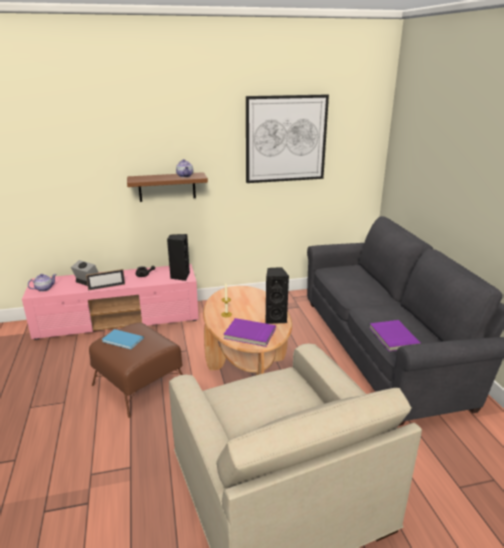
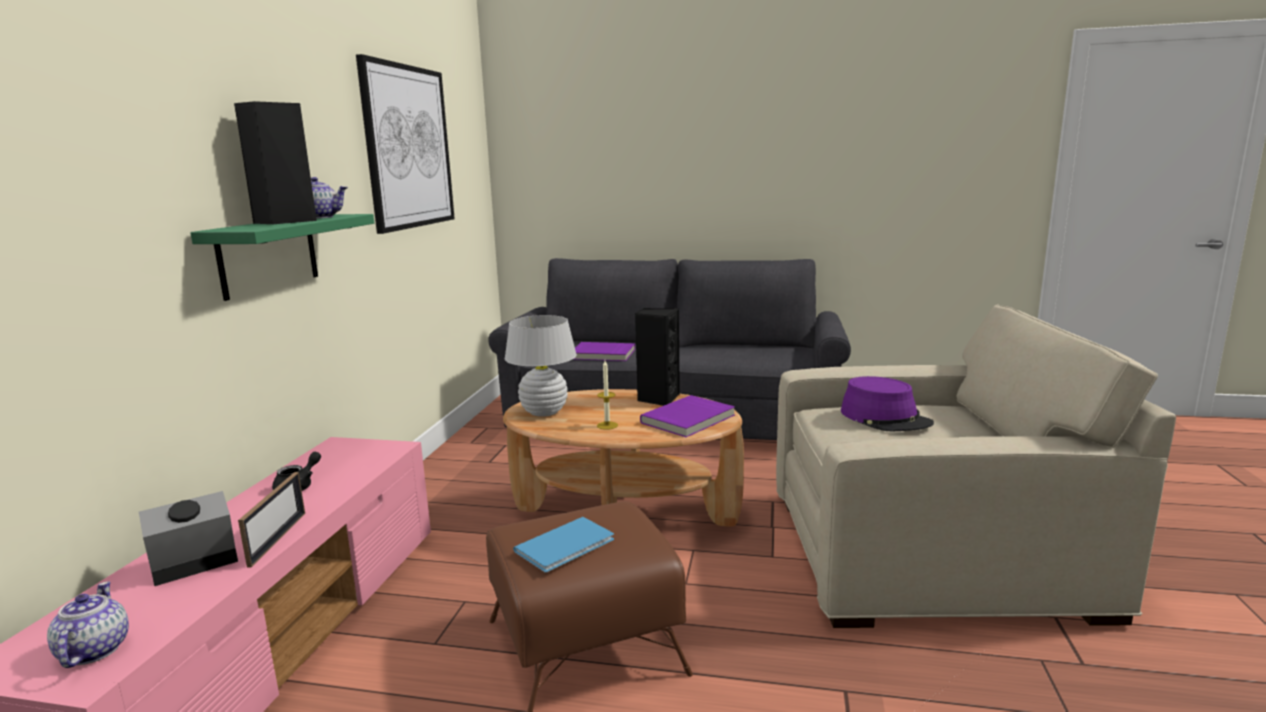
camera: 65 degrees left, 10 degrees down
brown shelf [127,172,208,202] -> green shelf [190,214,374,301]
black speaker [167,234,190,281] -> black speaker moved to [234,101,317,224]
purple book [369,320,421,352] -> purple book moved to [574,342,635,361]
none -> white table lamp [505,315,577,417]
none -> purple hat [841,376,934,431]

